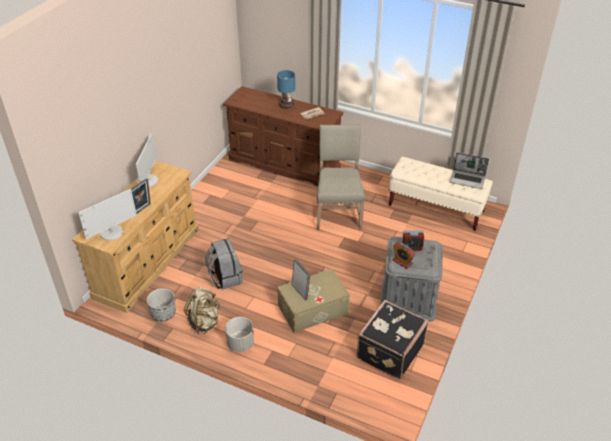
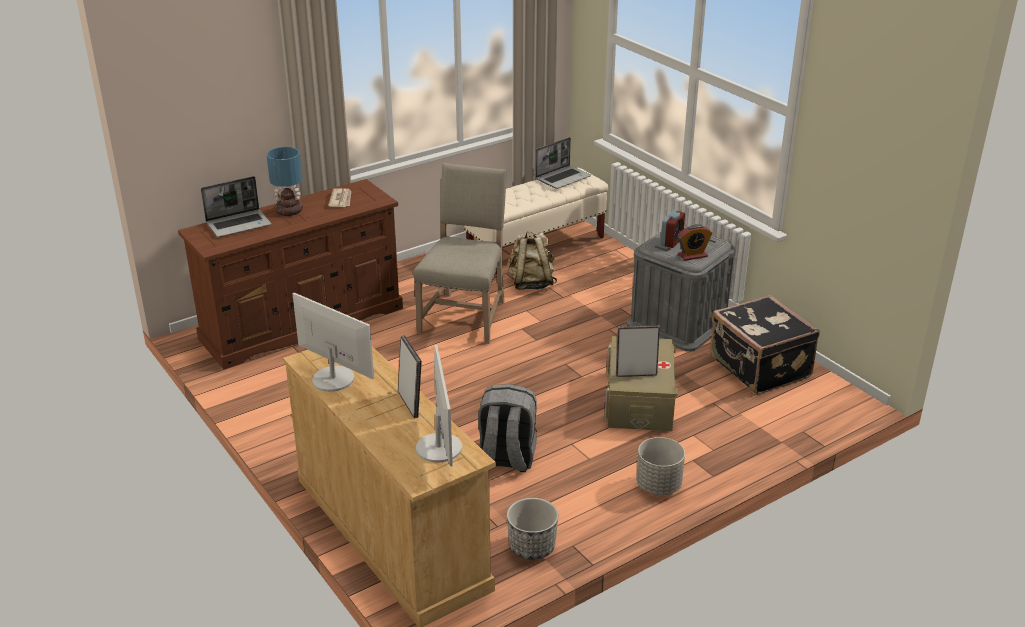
camera: 60 degrees left, 10 degrees down
beige backpack [184,287,220,334] -> beige backpack moved to [509,231,557,290]
beige chair [317,124,365,230] -> beige chair turned 75 degrees clockwise [413,163,507,344]
none -> laptop [201,176,271,237]

